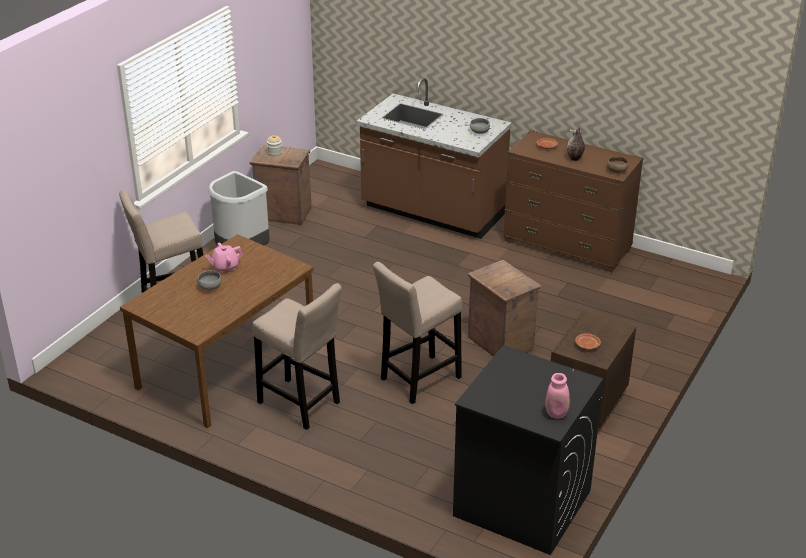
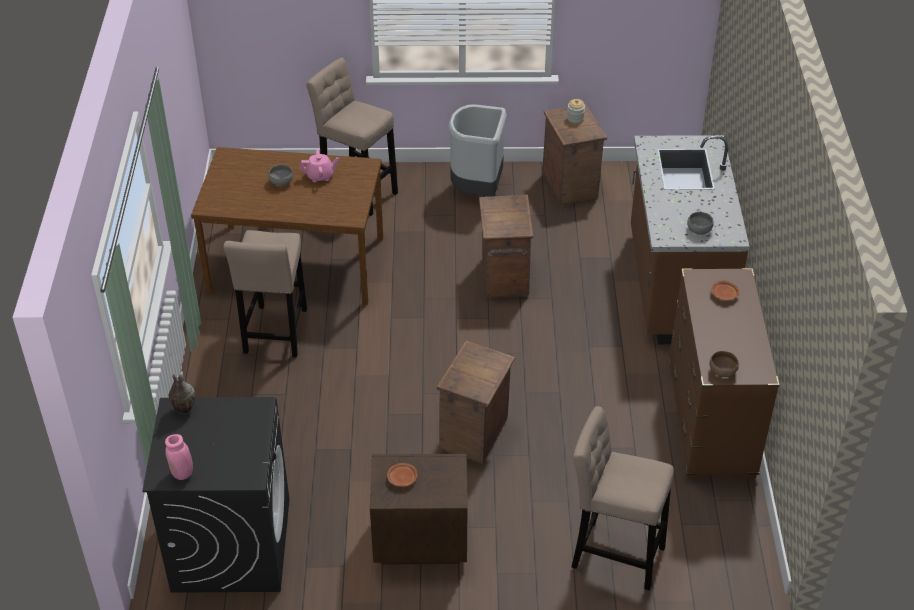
camera: 60 degrees right, 10 degrees up
pink teapot [205,243,243,273] -> pink teapot turned 135 degrees clockwise [300,149,339,182]
beige stool [373,262,462,404] -> beige stool moved to [572,406,674,590]
vase [567,126,585,162] -> vase moved to [168,371,196,414]
none -> crate [479,195,534,298]

